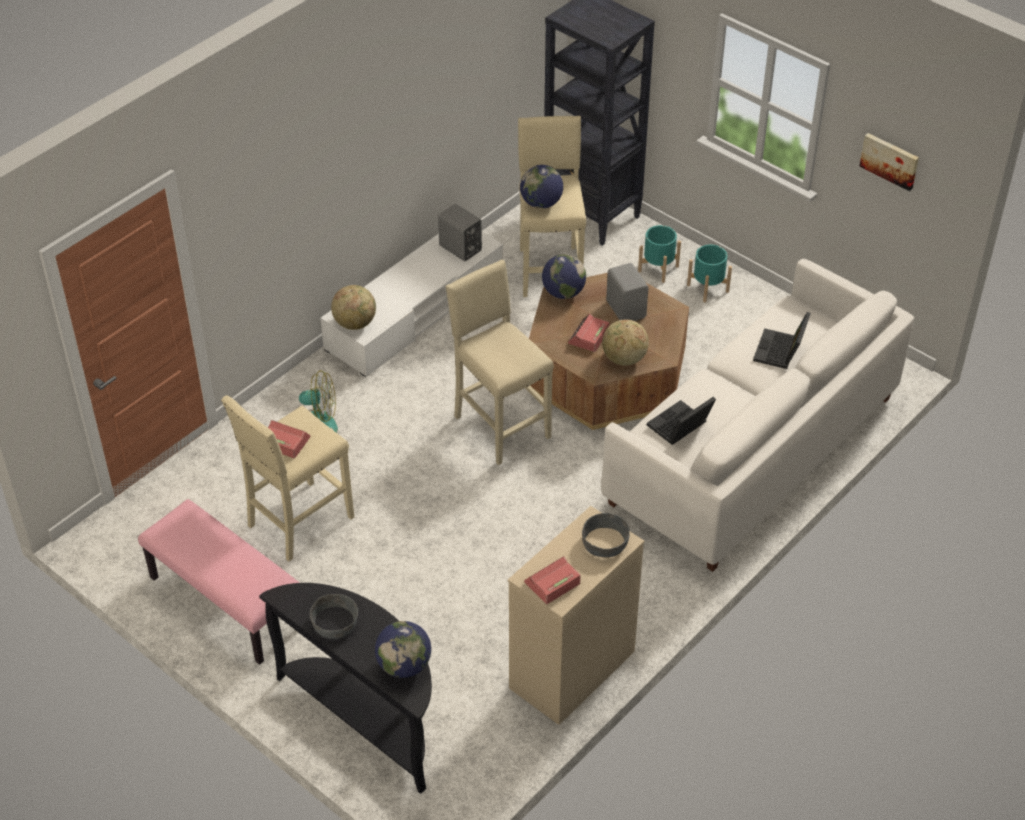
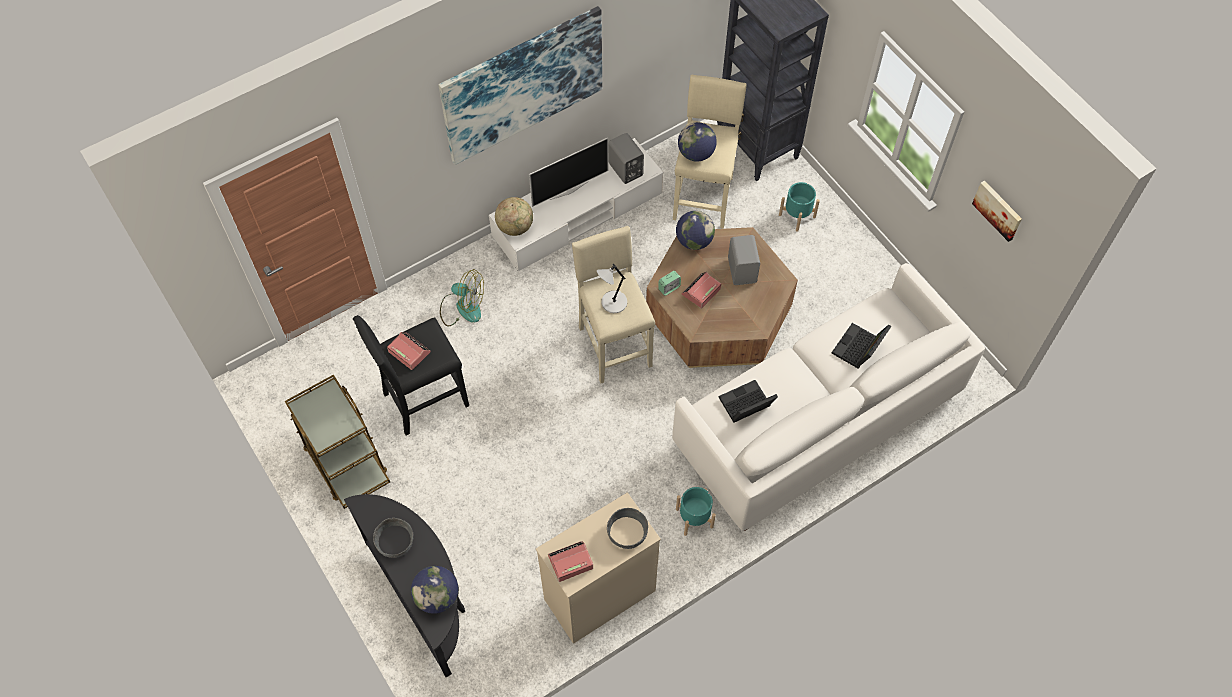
camera: 15 degrees right, 15 degrees up
pink bench [138,499,300,665] -> brown cart [285,374,390,509]
beige stool [221,395,354,561] -> black stool [353,315,469,435]
globe [602,319,649,366] -> none
turquoise planter [687,245,732,302] -> turquoise planter moved to [676,487,716,536]
none -> picture [439,6,602,165]
none -> television [529,138,608,207]
none -> grey table lamp [597,264,627,313]
none -> alarm clock [658,271,681,296]

